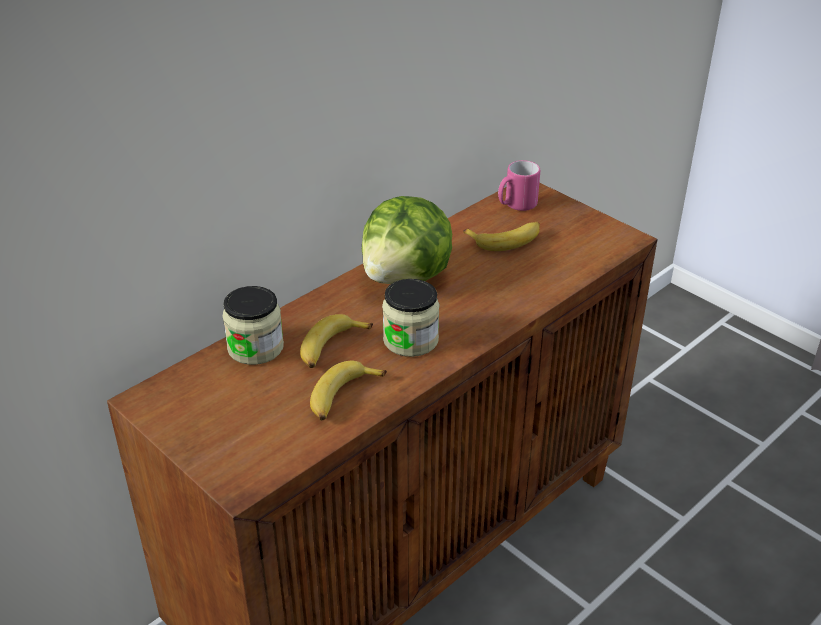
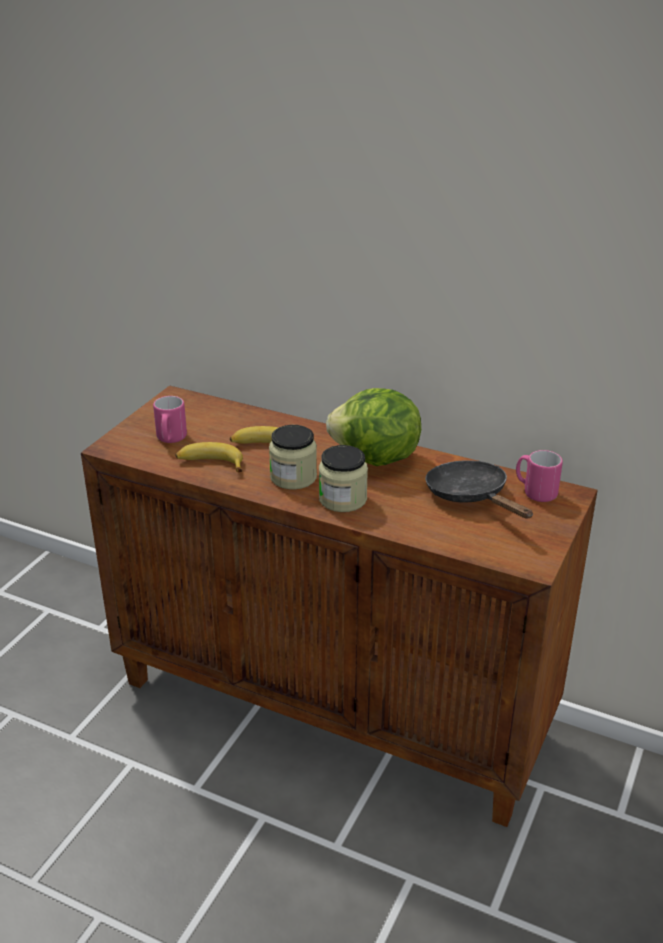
camera: 70 degrees right, 5 degrees down
jar [222,286,284,365] -> jar moved to [319,445,368,512]
banana [463,222,540,251] -> black frying pan [425,460,533,519]
none -> pink mug [153,396,187,443]

